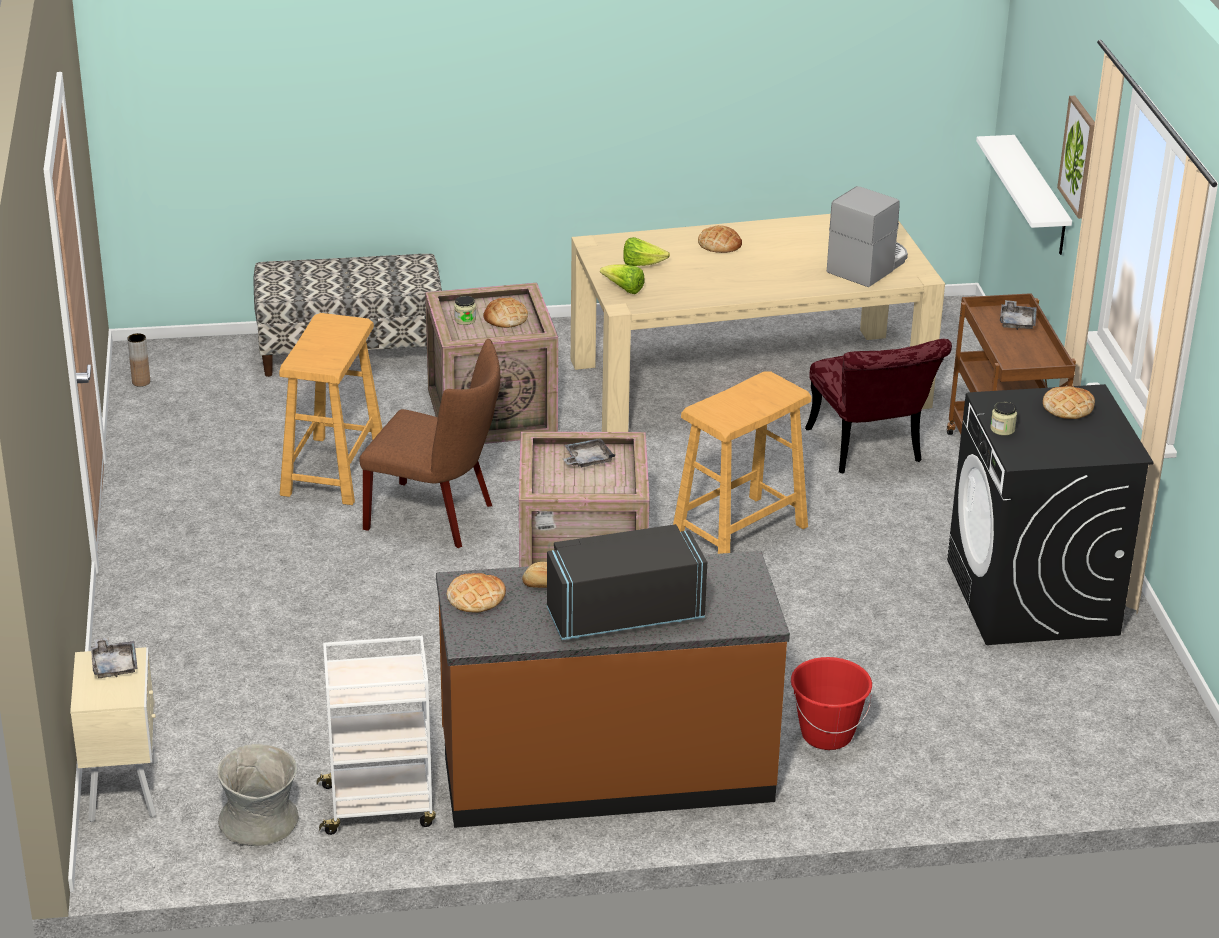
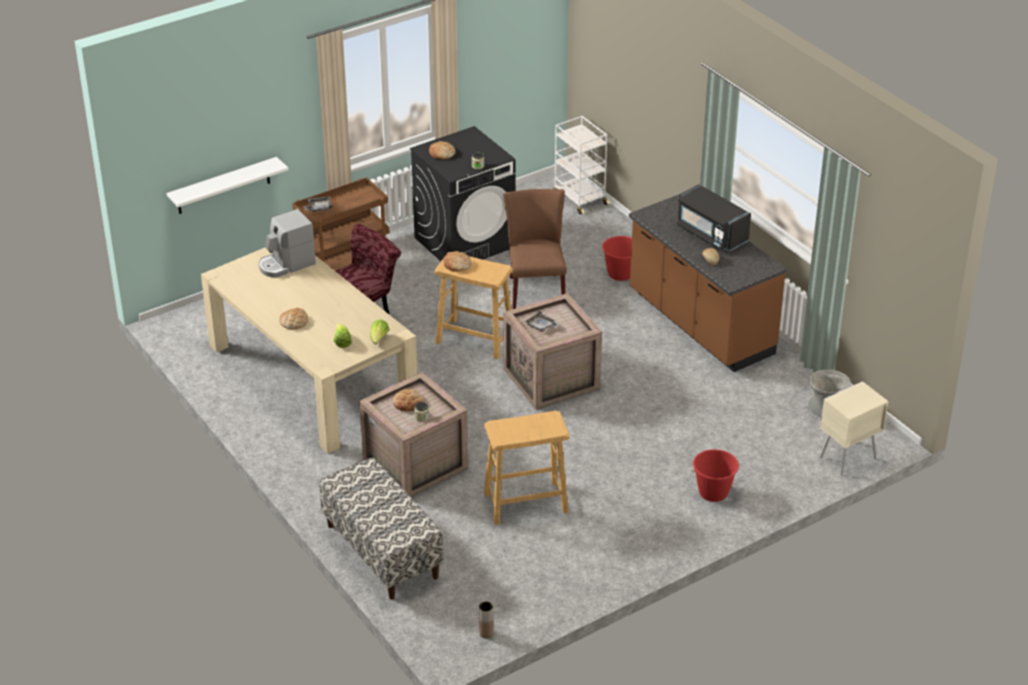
camera: 115 degrees left, 5 degrees up
grey tray [91,637,138,678] -> none
white cart [317,636,436,835] -> white cart moved to [553,116,610,214]
brown chair [359,339,500,548] -> brown chair moved to [504,189,567,309]
bread [447,573,506,613] -> bread moved to [444,251,472,271]
coffee machine [827,186,908,287] -> coffee machine turned 45 degrees counterclockwise [259,209,316,278]
picture [1057,96,1095,219] -> none
none -> red bucket [692,449,739,502]

